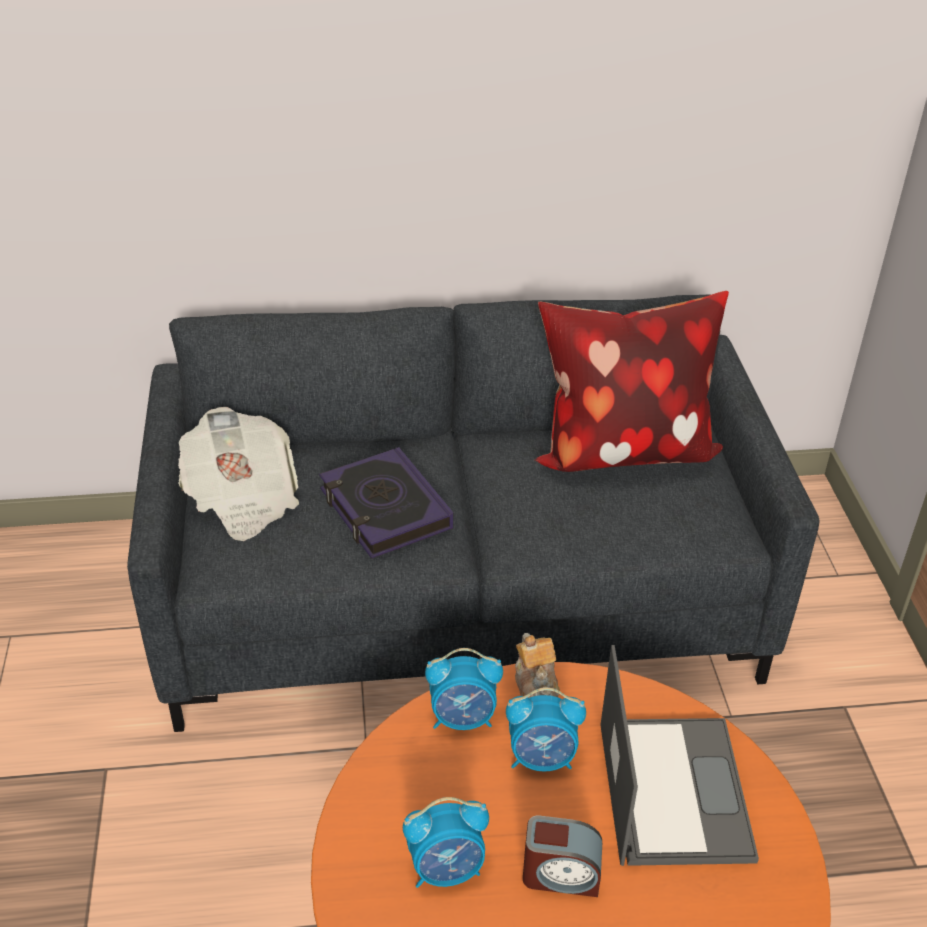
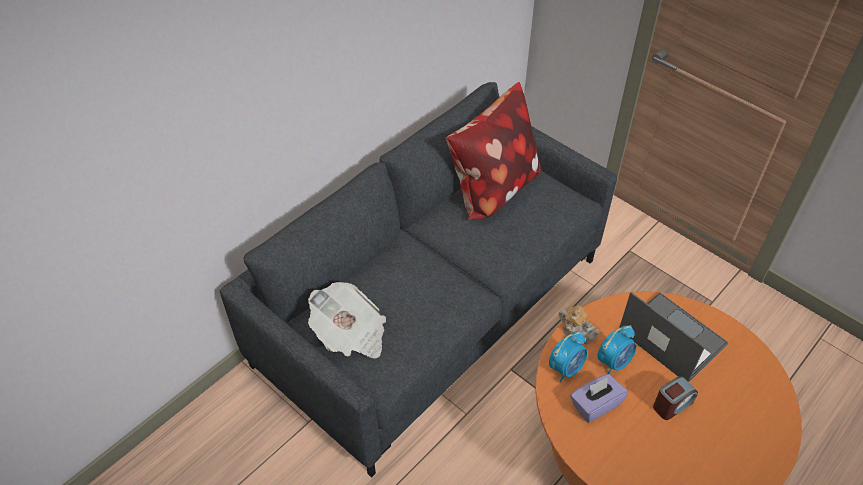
camera: 40 degrees left, 10 degrees up
book [319,447,453,559] -> none
alarm clock [403,797,489,888] -> none
none -> purple tissue box [570,374,628,423]

